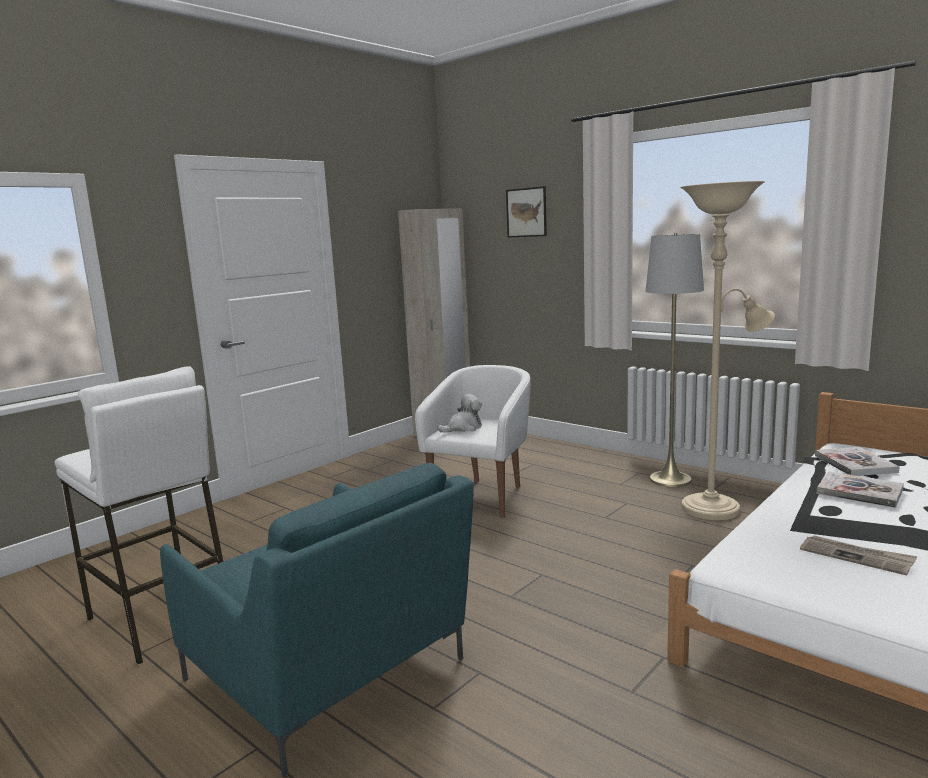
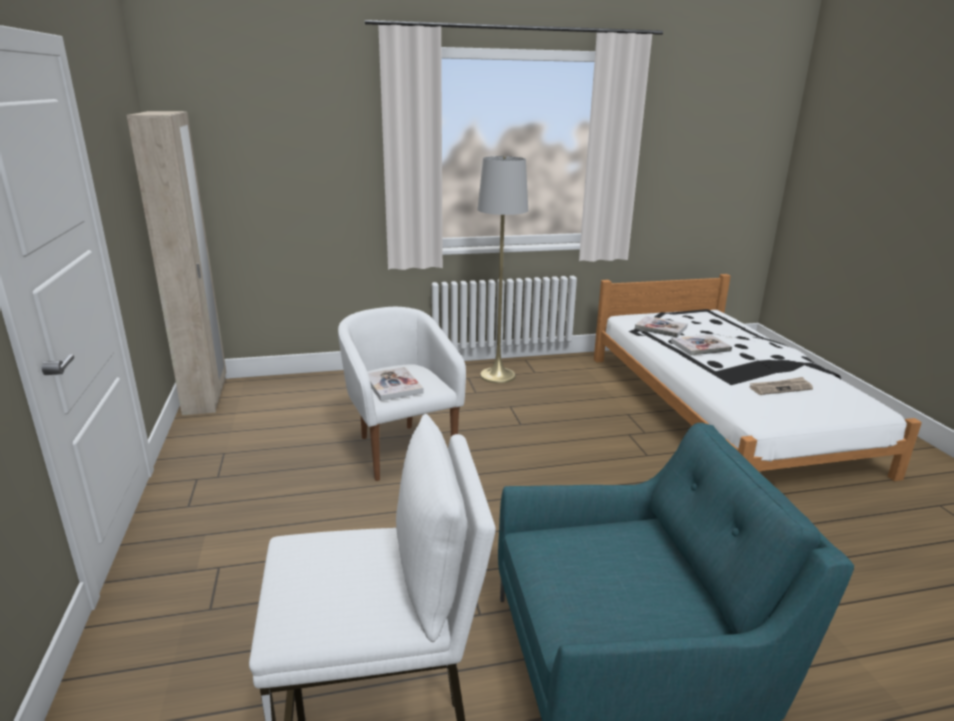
camera: 55 degrees left, 10 degrees up
plush toy [438,394,482,433] -> book [368,367,424,401]
picture [506,186,547,238] -> none
beige floor lamp [680,181,775,520] -> none

